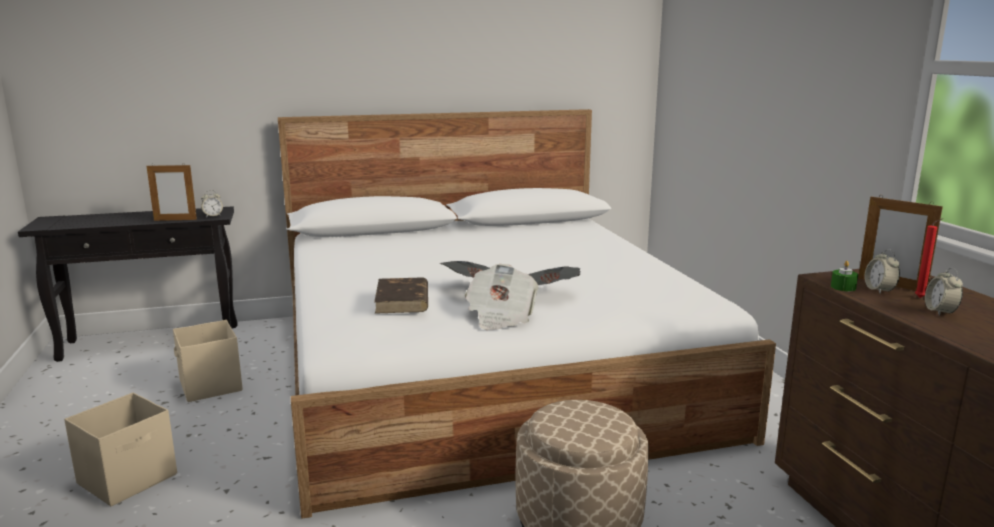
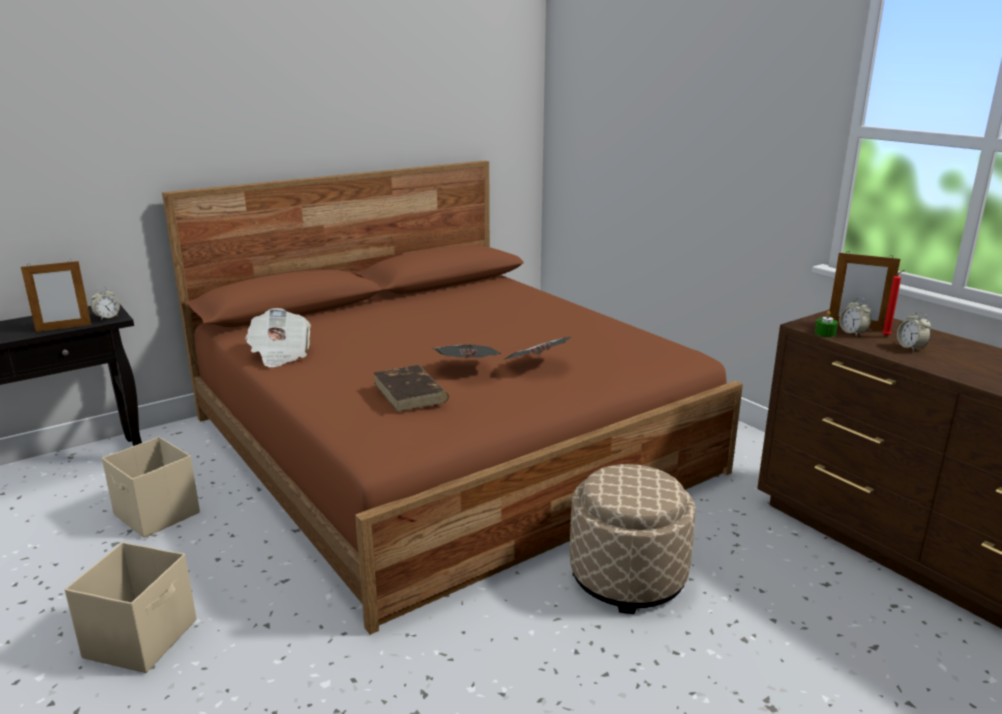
camera: 20 degrees left, 5 degrees up
white bed [278,109,776,519] -> brown bed [162,161,743,635]
newspaper [465,264,539,330] -> newspaper moved to [245,308,311,368]

